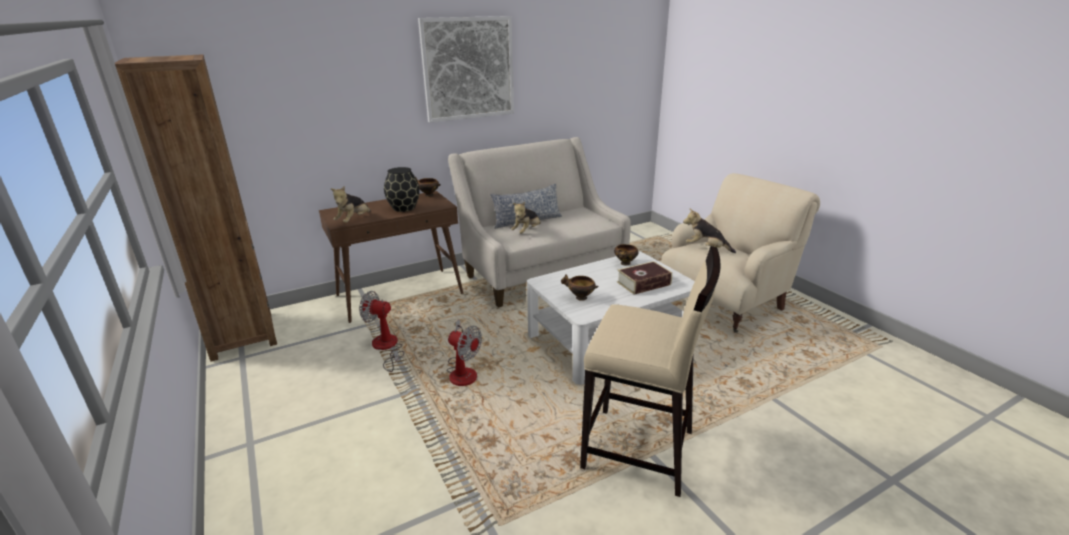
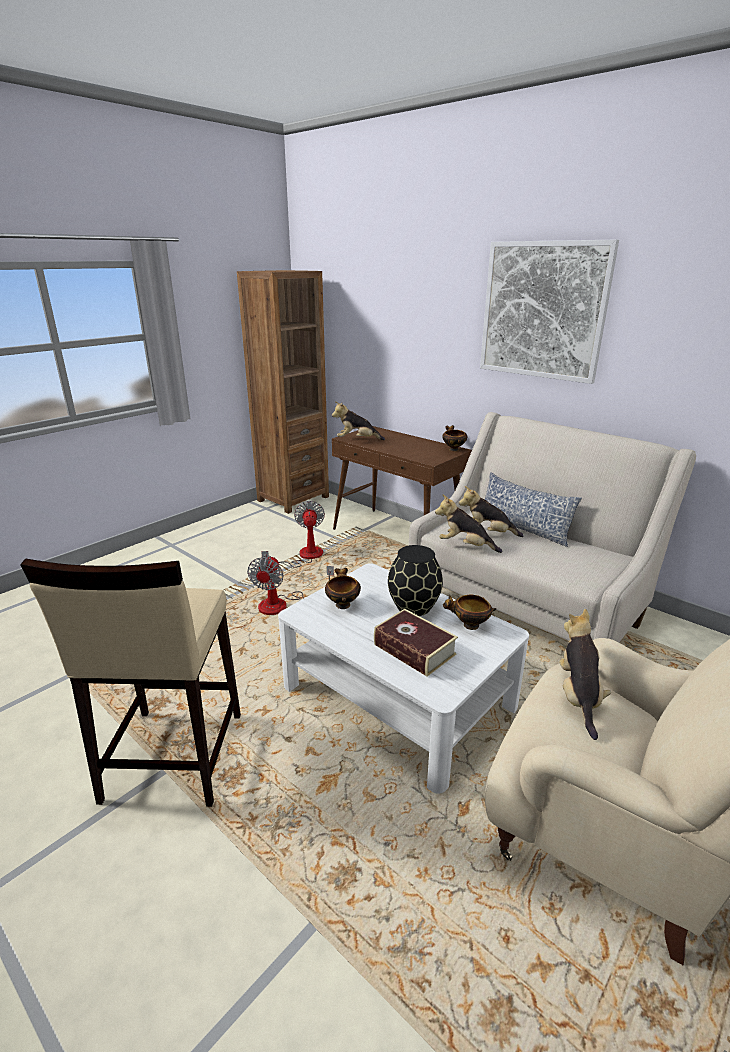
camera: 70 degrees right, 0 degrees up
black vase [384,167,420,212] -> black vase moved to [388,545,443,616]
none -> plush toy [435,495,502,553]

